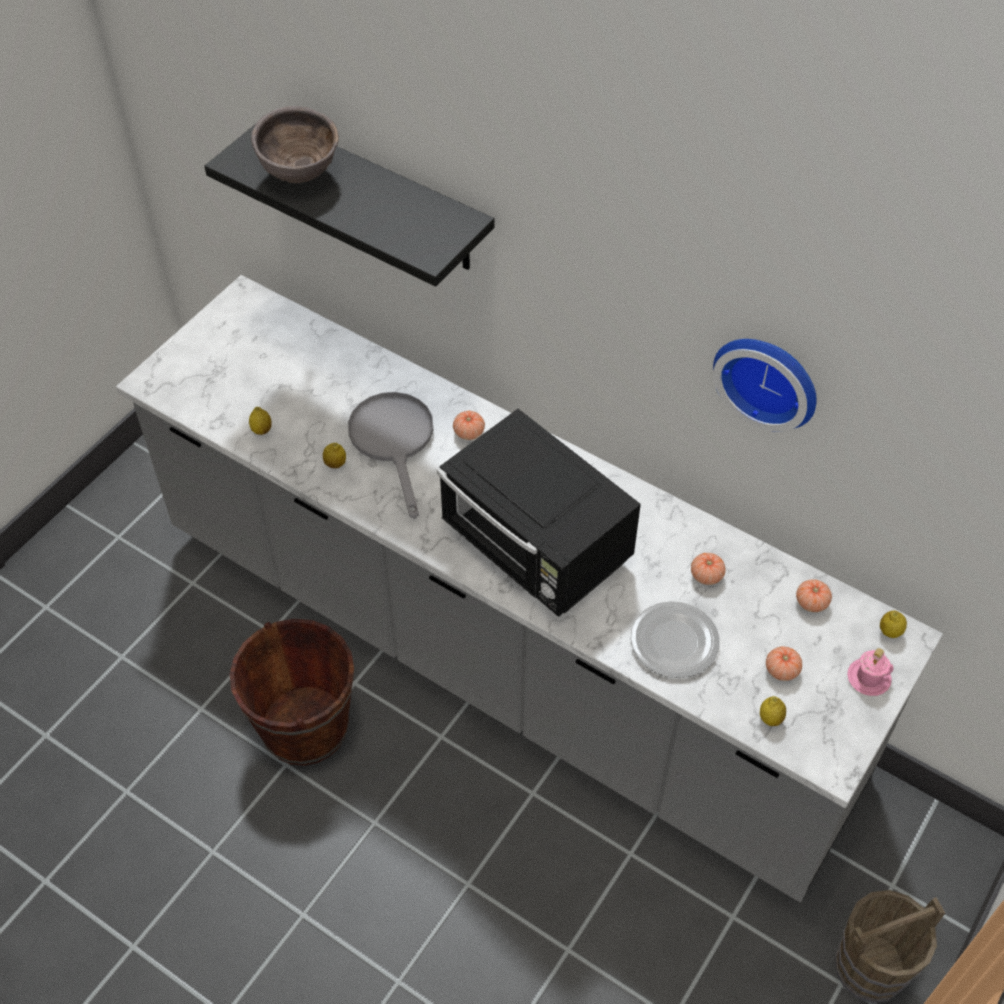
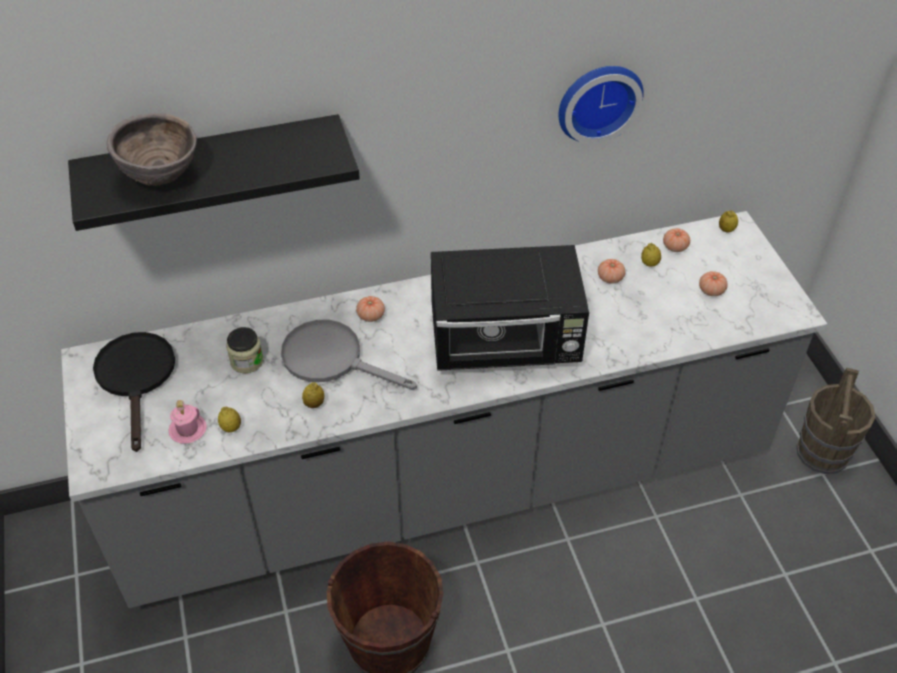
camera: 50 degrees left, 5 degrees down
plate [631,601,720,678] -> none
lemon [760,696,786,726] -> lemon moved to [641,243,661,267]
pink mug [847,648,894,696] -> pink mug moved to [168,400,207,444]
none -> black frying pan [93,332,175,452]
none -> jar [226,327,264,373]

